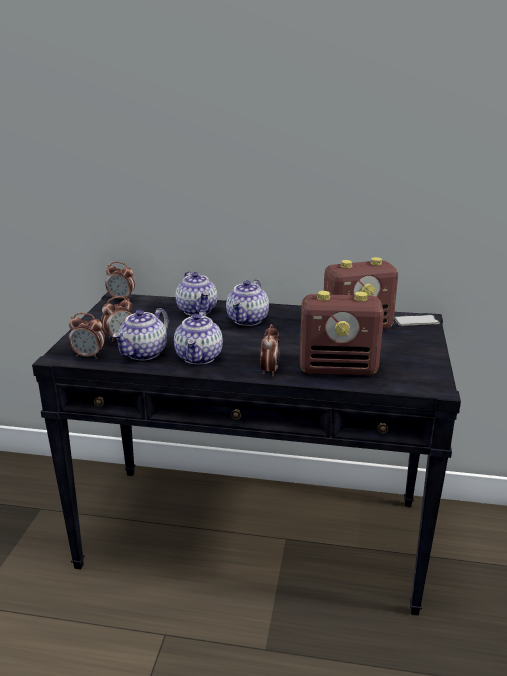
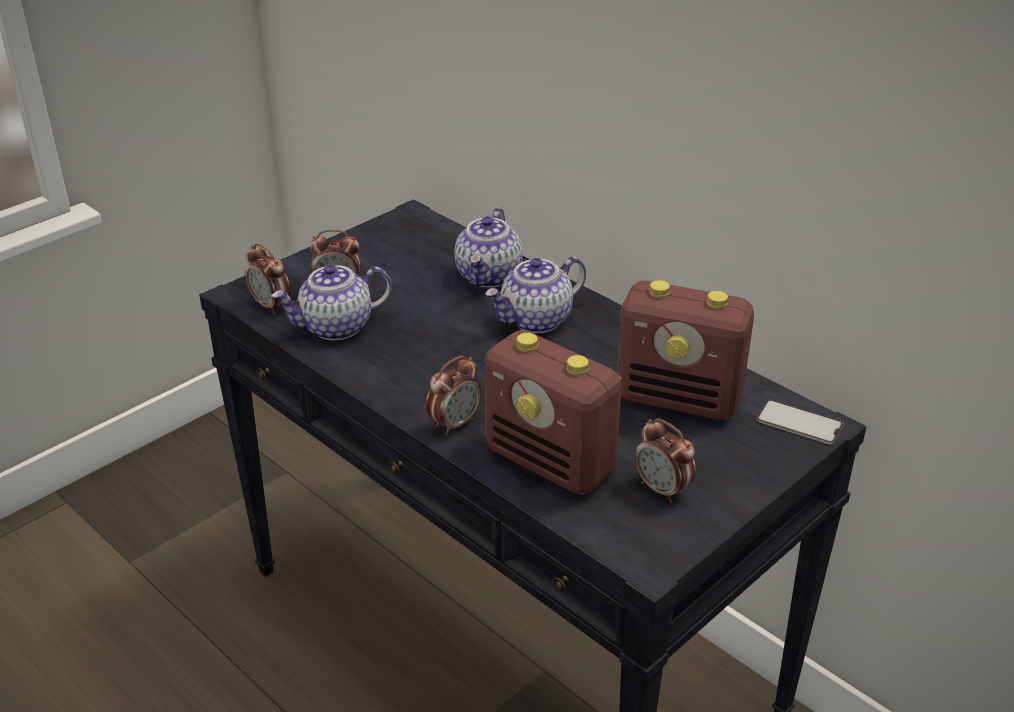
camera: 35 degrees right, 10 degrees up
alarm clock [105,262,135,300] -> alarm clock moved to [635,418,696,503]
teapot [174,310,223,365] -> none

